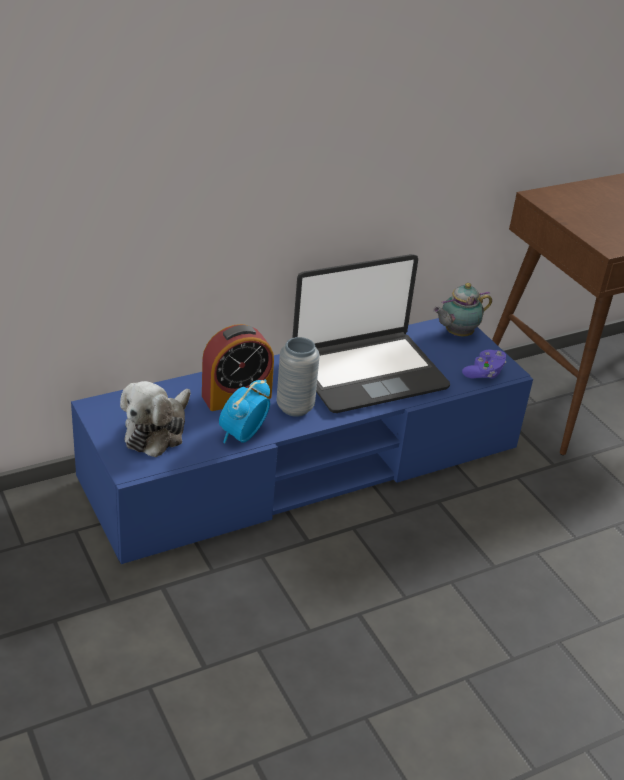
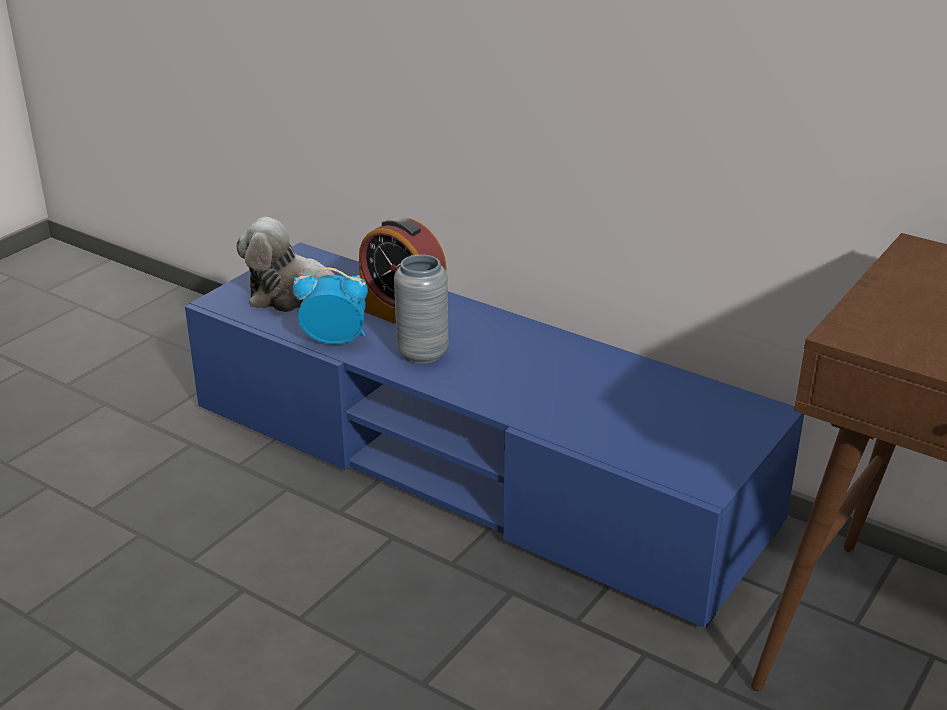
camera: 65 degrees right, 5 degrees down
laptop [292,254,450,413] -> none
teapot [433,283,492,336] -> none
purple game controller [462,350,506,379] -> none

